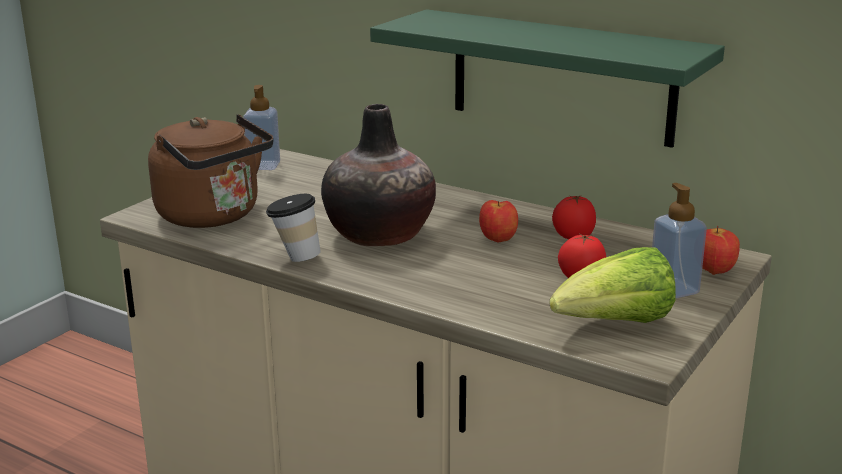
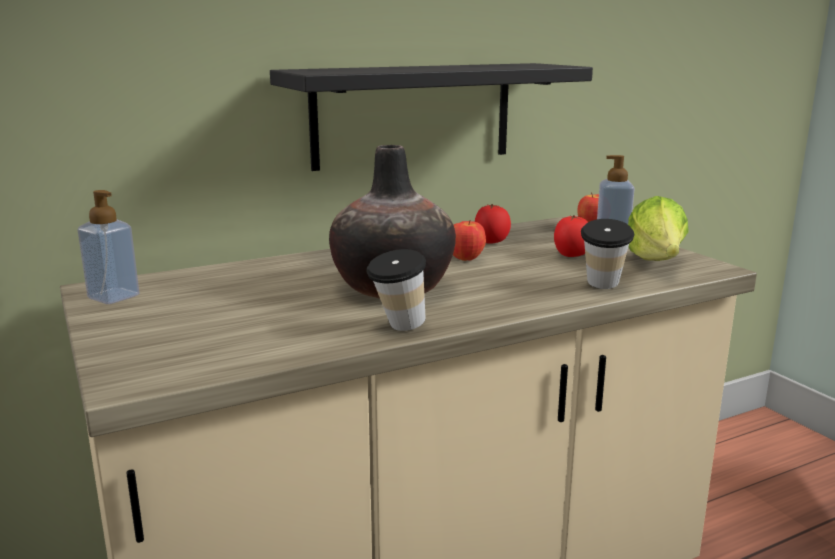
camera: 60 degrees left, 5 degrees down
brown kettle [148,114,274,228] -> none
green shelf [370,9,725,148] -> black shelf [270,63,593,171]
none -> cup [581,219,634,289]

